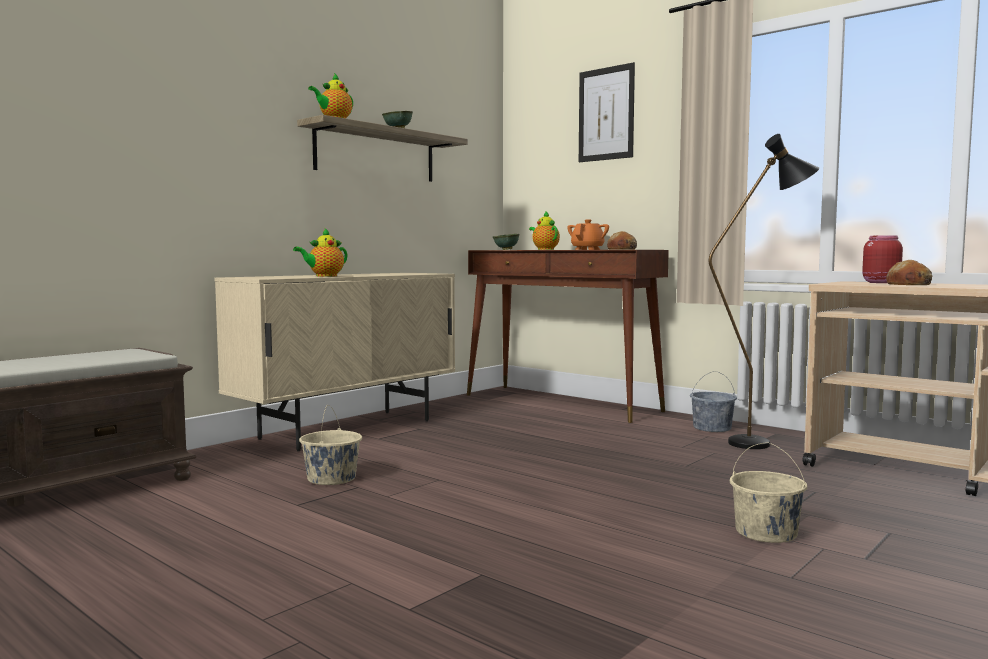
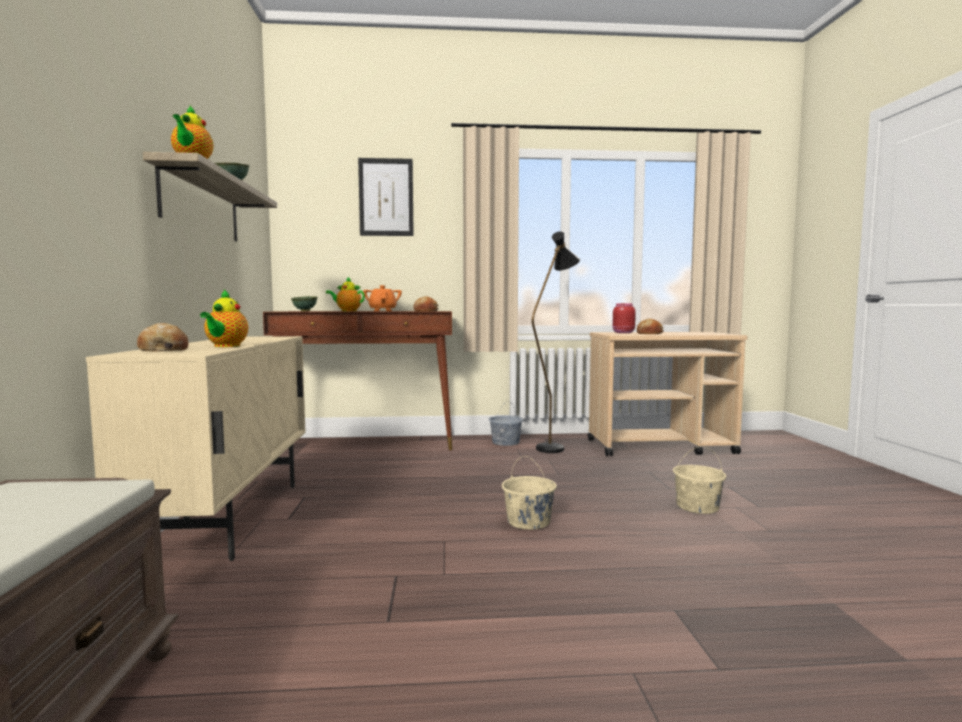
camera: 45 degrees left, 0 degrees up
beige bucket [299,405,362,485] -> beige bucket moved to [502,456,557,530]
none -> bread [137,323,188,352]

